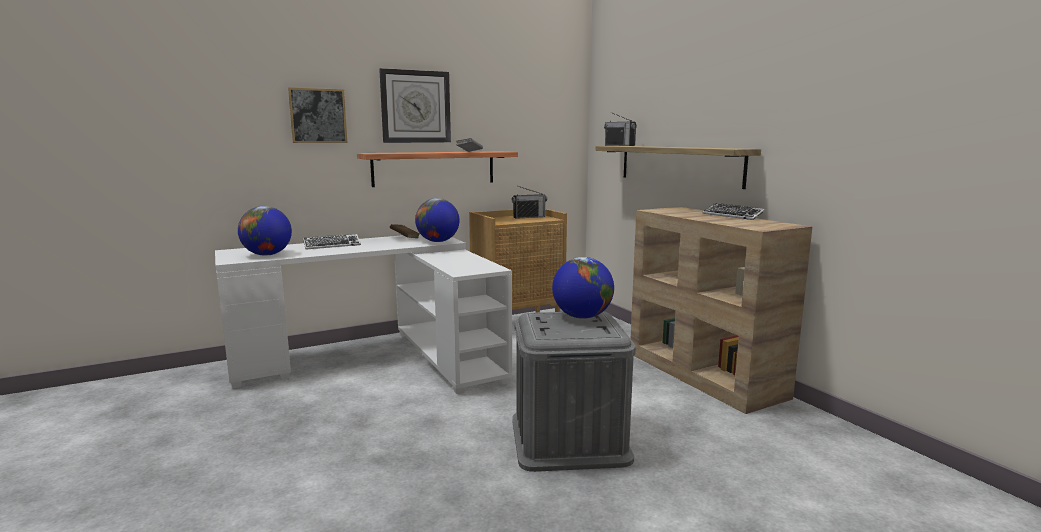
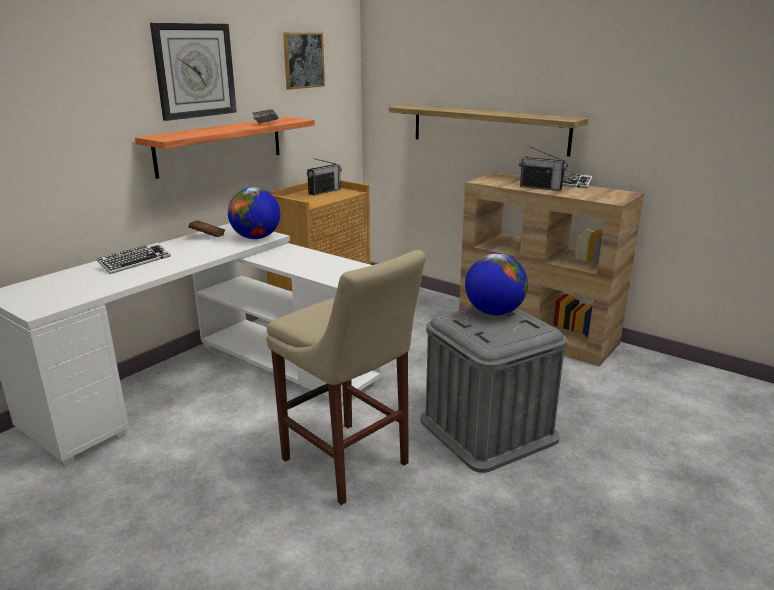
camera: 25 degrees left, 10 degrees up
globe [238,206,292,256] -> none
picture [288,87,347,143] -> picture moved to [283,32,325,90]
radio [604,112,637,146] -> radio moved to [519,146,568,191]
none -> beige stool [266,250,426,505]

